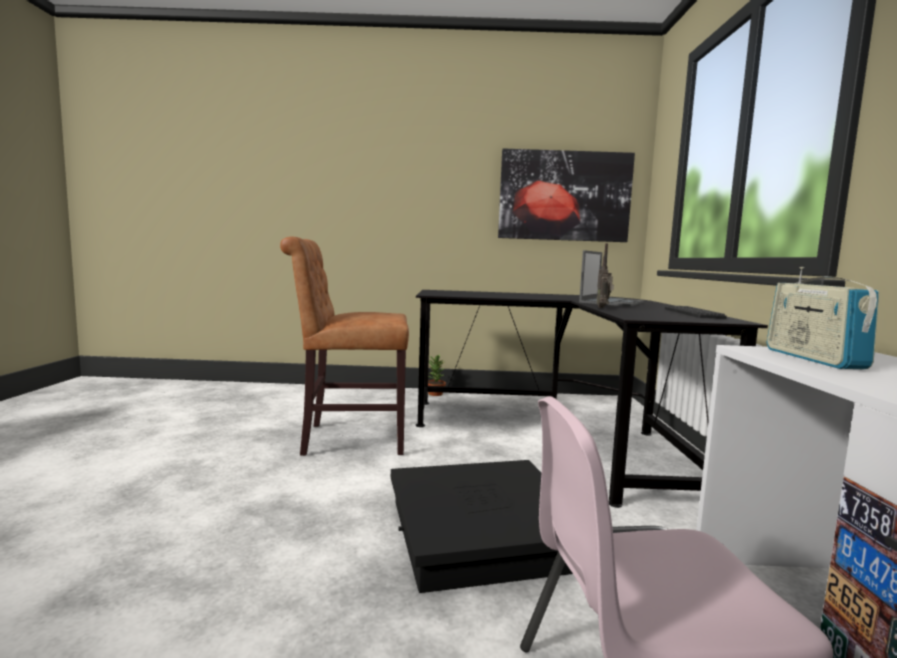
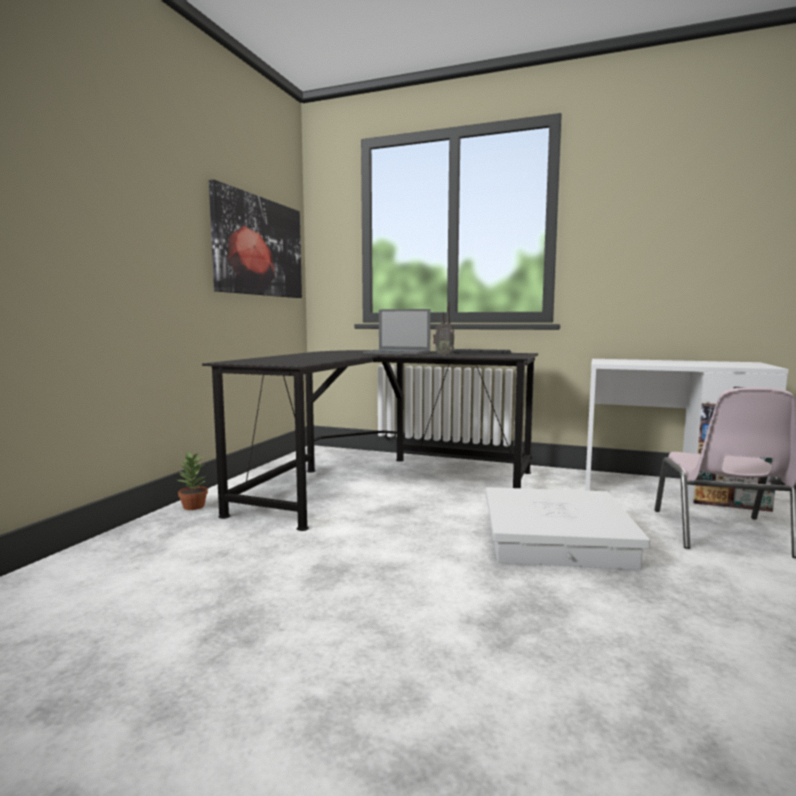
camera: 70 degrees left, 0 degrees up
brown chair [280,237,409,456] -> none
black storage box [391,460,573,593] -> white storage box [486,487,650,570]
laptop [579,250,644,307] -> laptop turned 150 degrees clockwise [363,309,431,355]
radio [766,267,879,369] -> none

